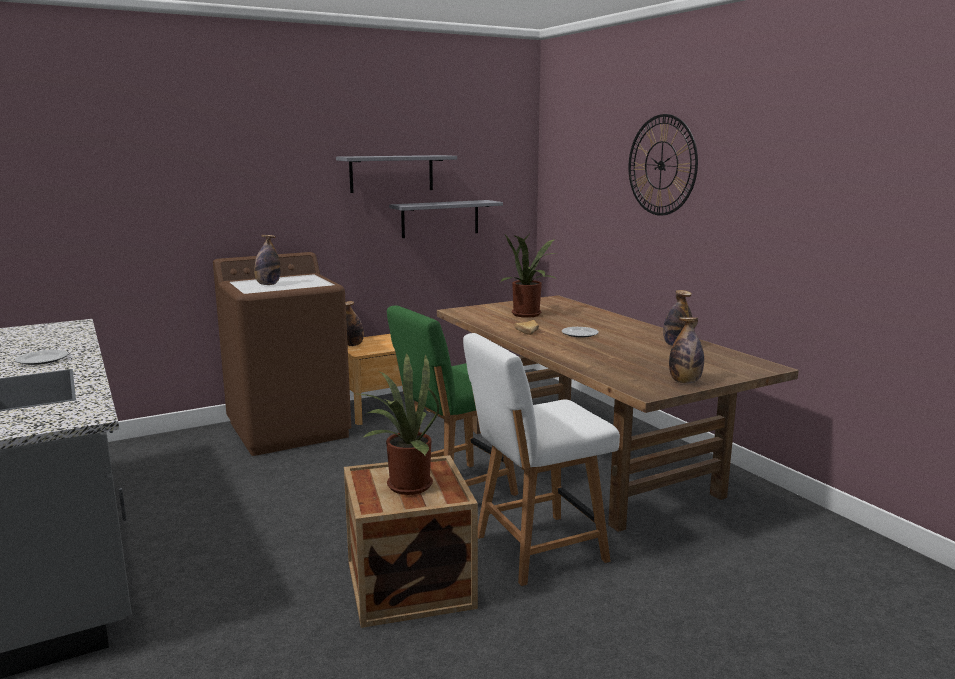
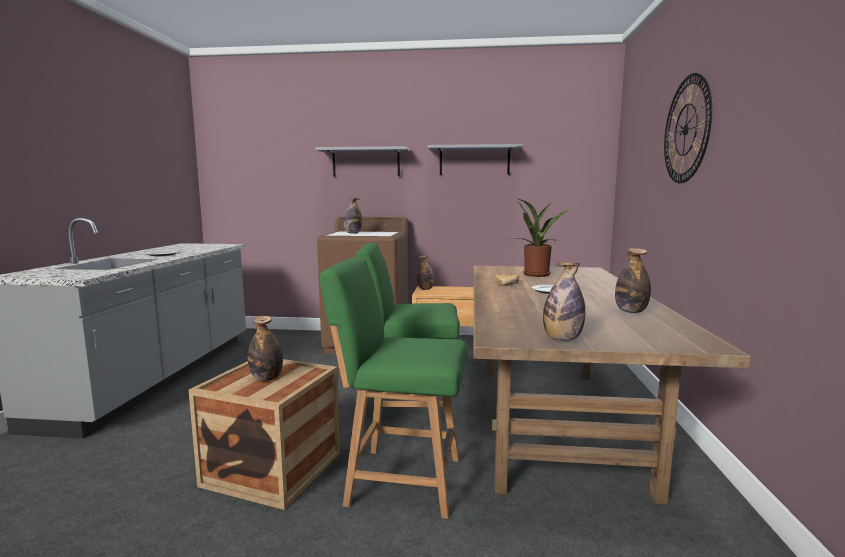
camera: 35 degrees right, 5 degrees down
potted plant [359,353,440,495] -> bottle [248,316,283,381]
grey shelf [389,200,503,238] -> grey shelf moved to [315,146,410,176]
white chair [463,333,620,586] -> green chair [320,257,467,519]

